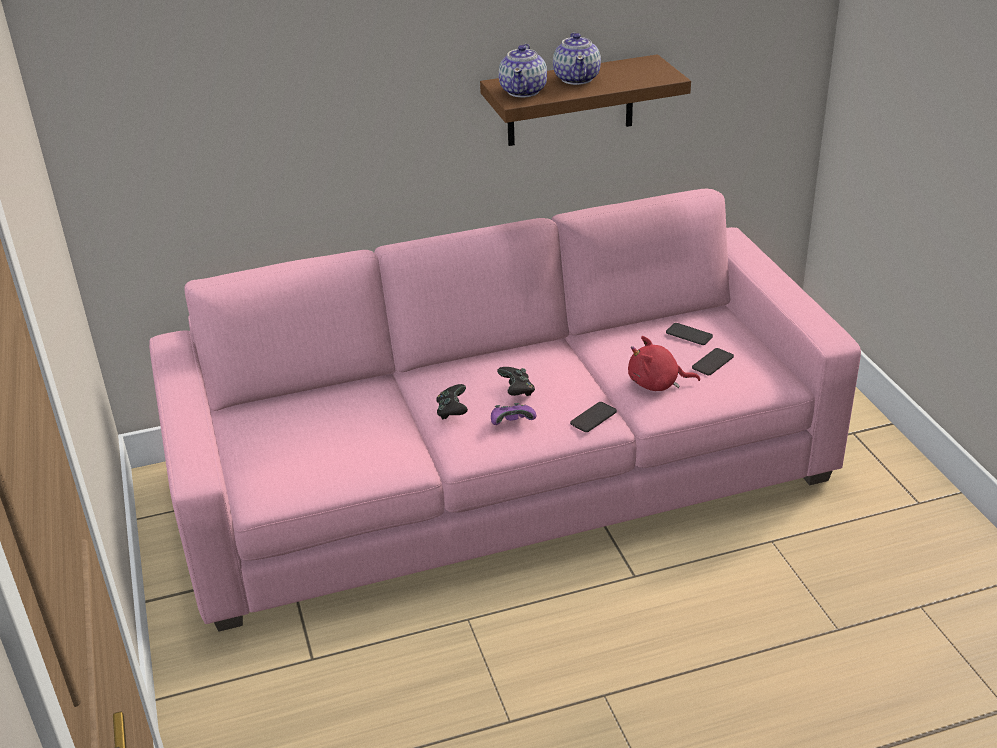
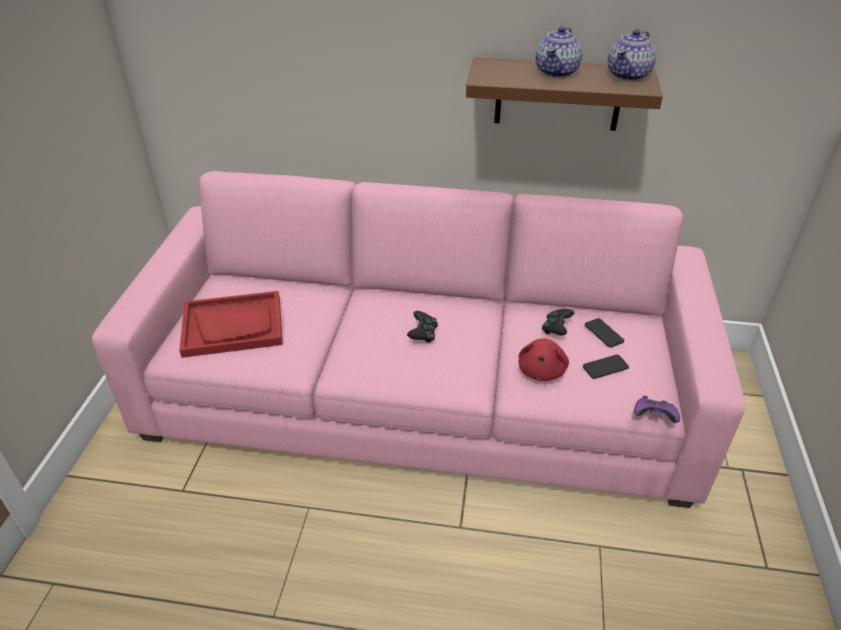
camera: 25 degrees right, 5 degrees up
black game controller [436,384,468,420] -> black game controller moved to [542,309,574,335]
purple game controller [491,403,536,425] -> purple game controller moved to [634,396,680,423]
teapot [499,44,547,97] -> teapot moved to [608,29,656,81]
phone [570,402,617,432] -> none
red plush toy [628,336,700,391] -> red plush toy turned 105 degrees counterclockwise [519,338,569,381]
none -> red tray [179,291,283,358]

